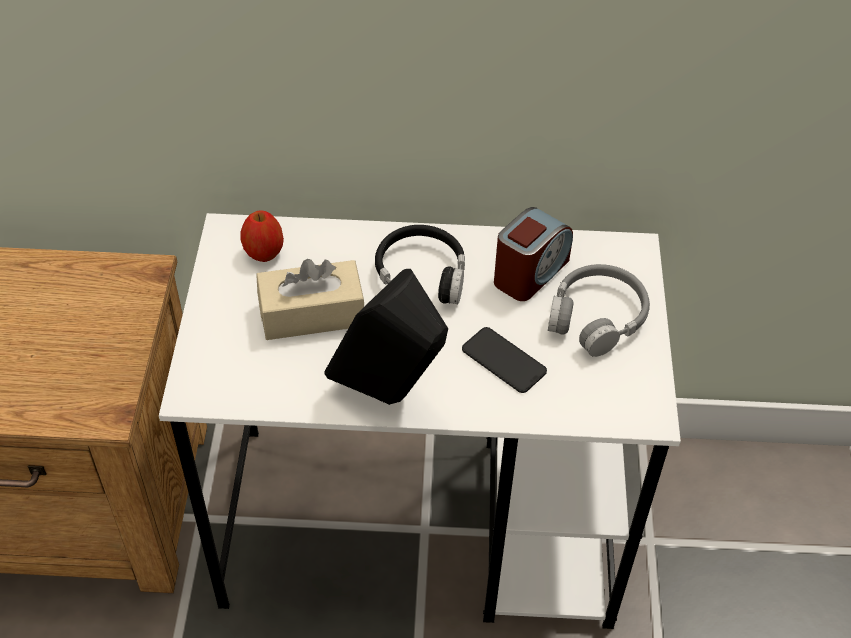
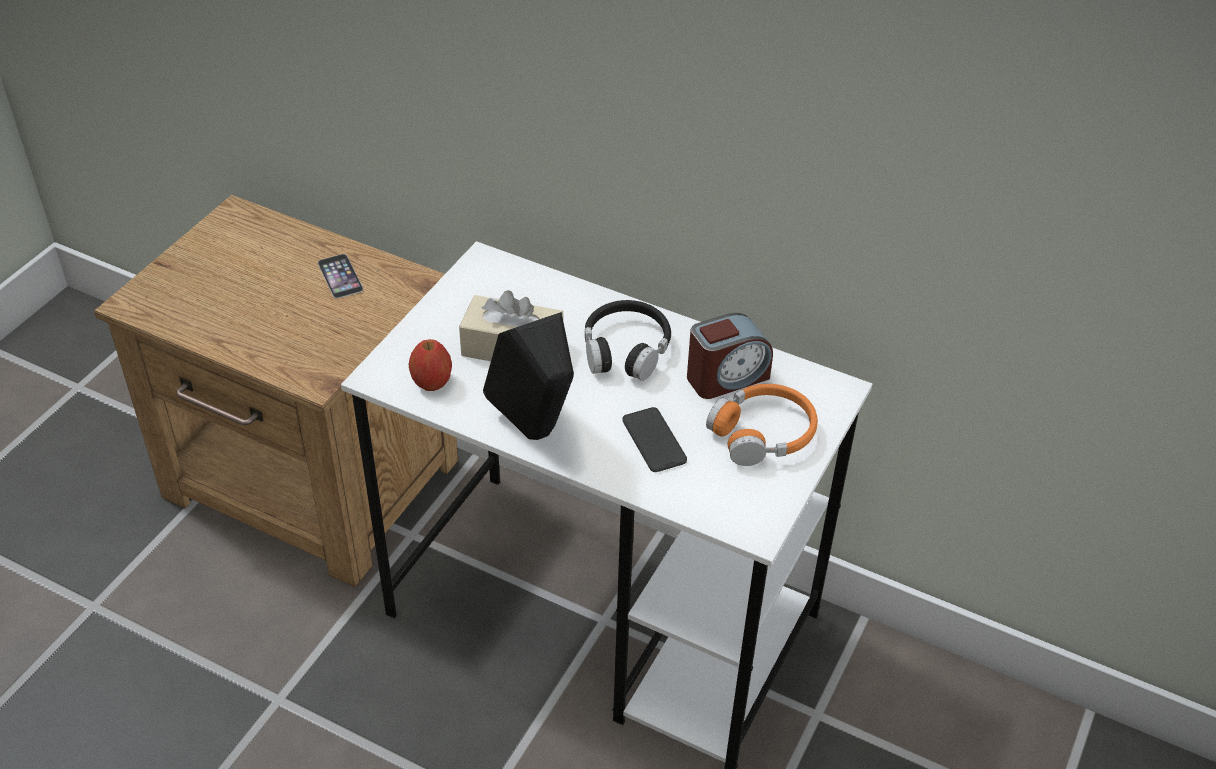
camera: 25 degrees right, 5 degrees down
apple [241,210,284,262] -> apple moved to [409,339,452,391]
grey headphones [548,264,650,357] -> orange headphones [706,384,818,466]
none -> phone [318,254,363,299]

